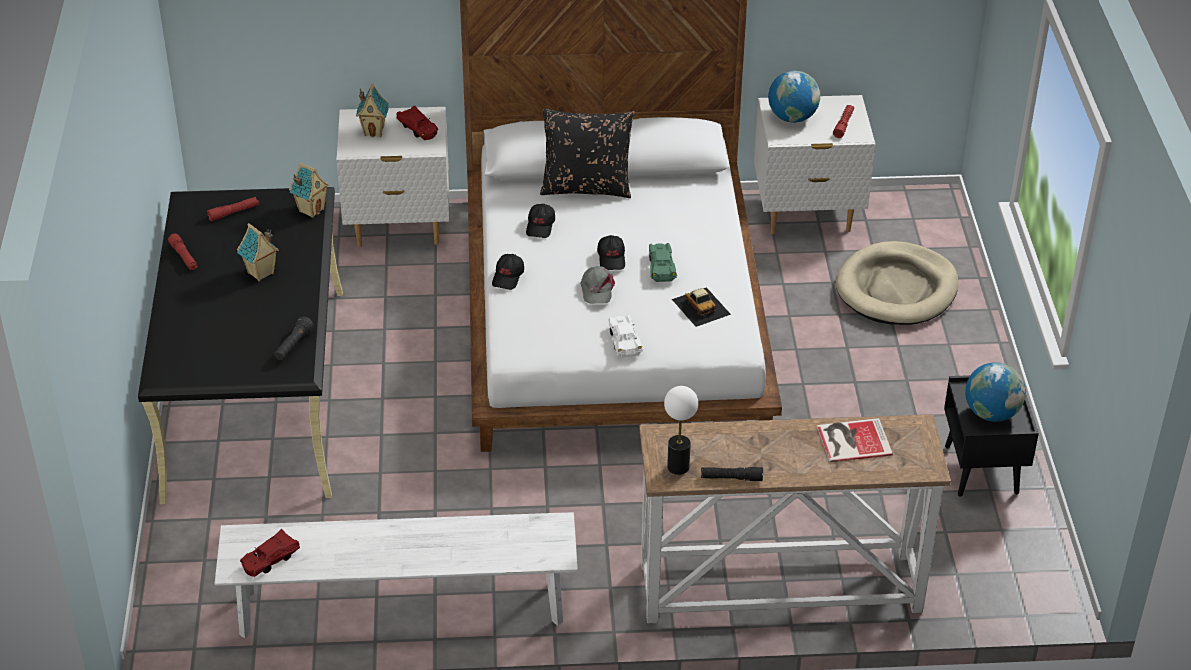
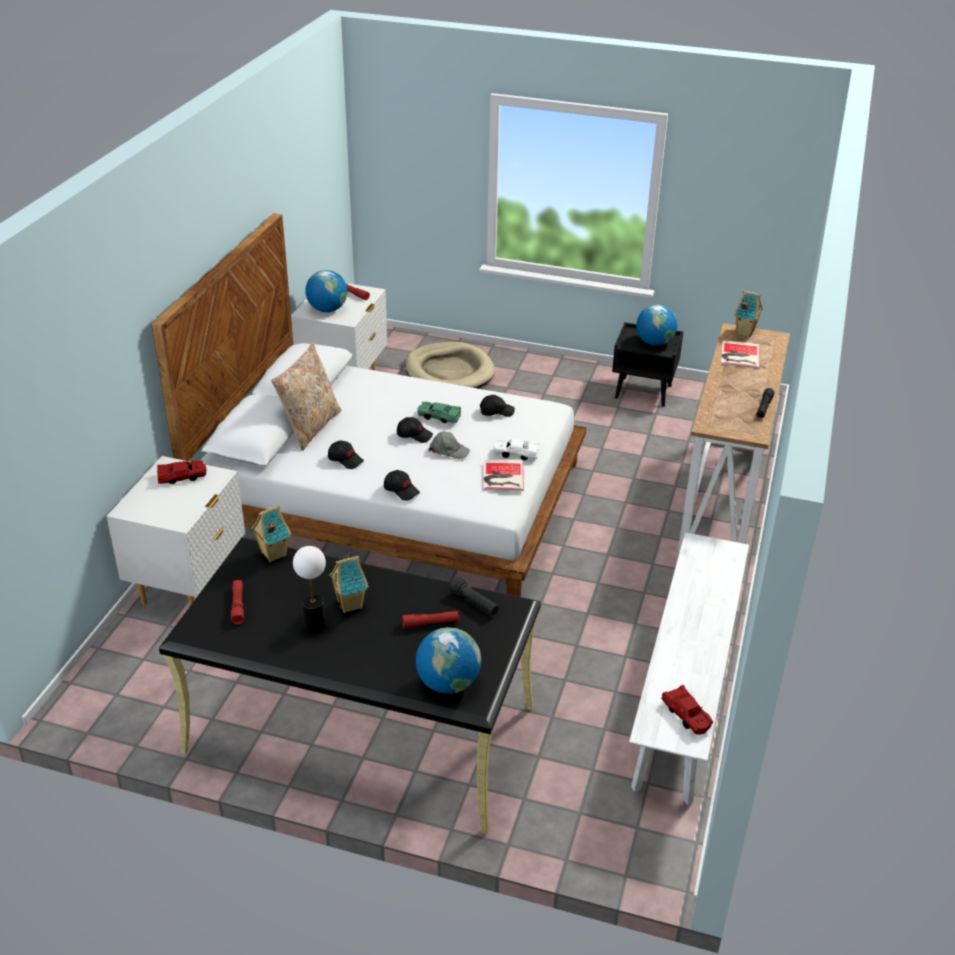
camera: 70 degrees left, 5 degrees down
red flashlight [168,233,198,270] -> red flashlight moved to [402,611,460,628]
toy house [356,83,389,137] -> toy house moved to [734,291,763,337]
black pillow [540,109,635,198] -> beige pillow [271,343,341,451]
table lamp [664,386,698,475] -> table lamp moved to [293,546,326,633]
toy car [672,287,731,327] -> black cap [480,395,515,417]
none -> globe [416,627,481,694]
none -> book [483,459,524,491]

